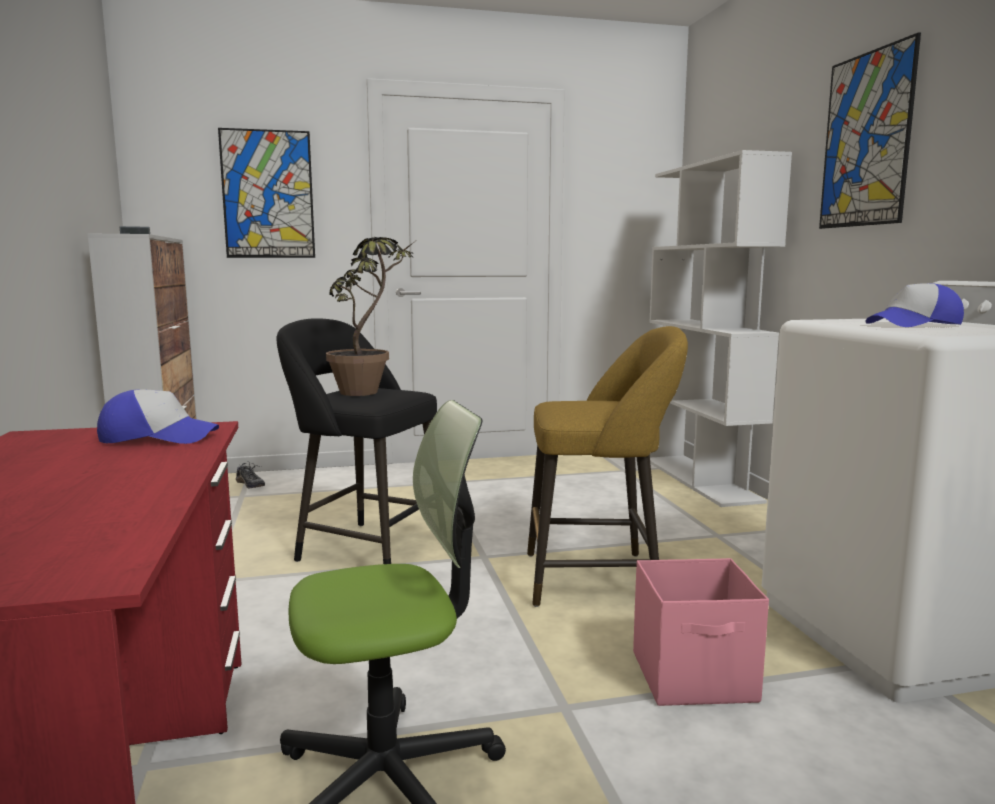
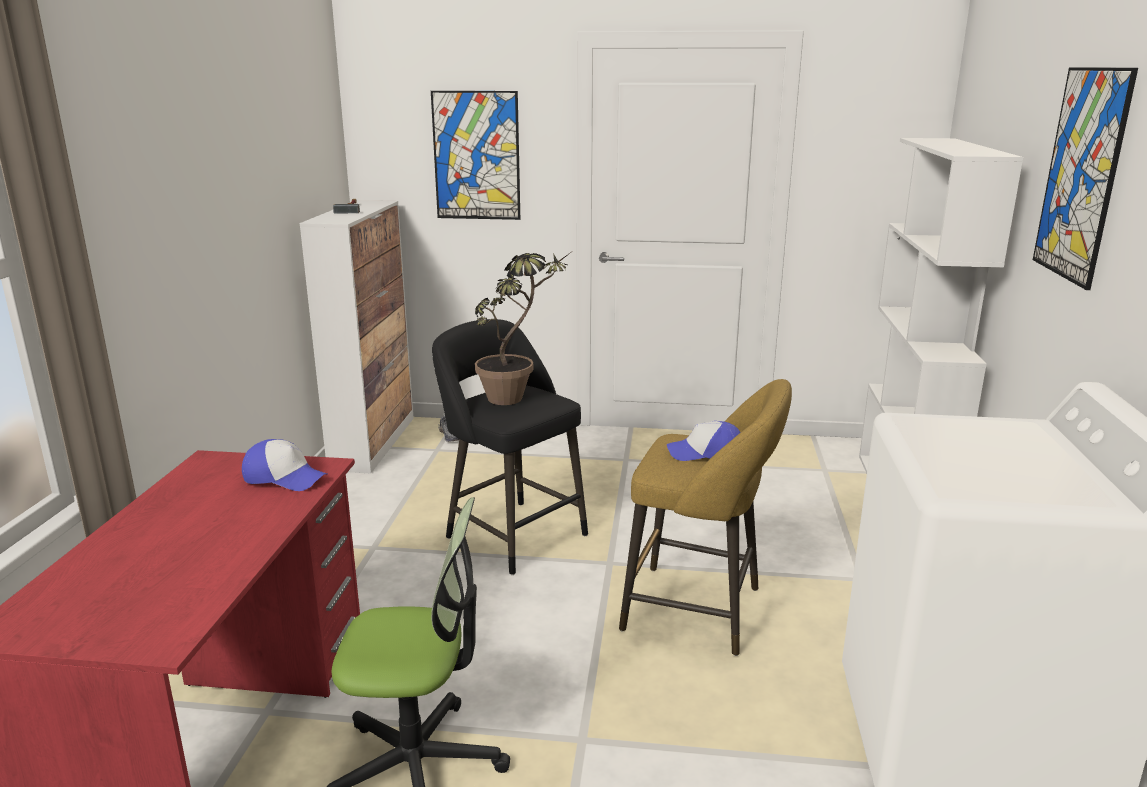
camera: 20 degrees right, 10 degrees up
pink storage box [633,558,769,706] -> none
cap [865,283,964,327] -> cap moved to [667,421,741,461]

